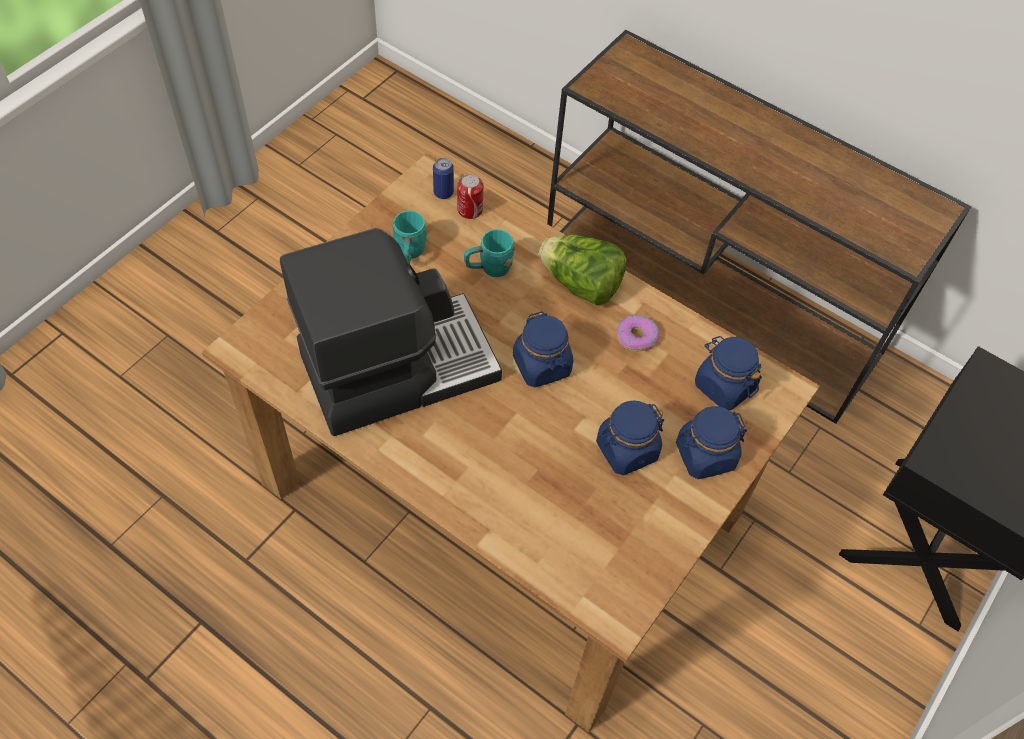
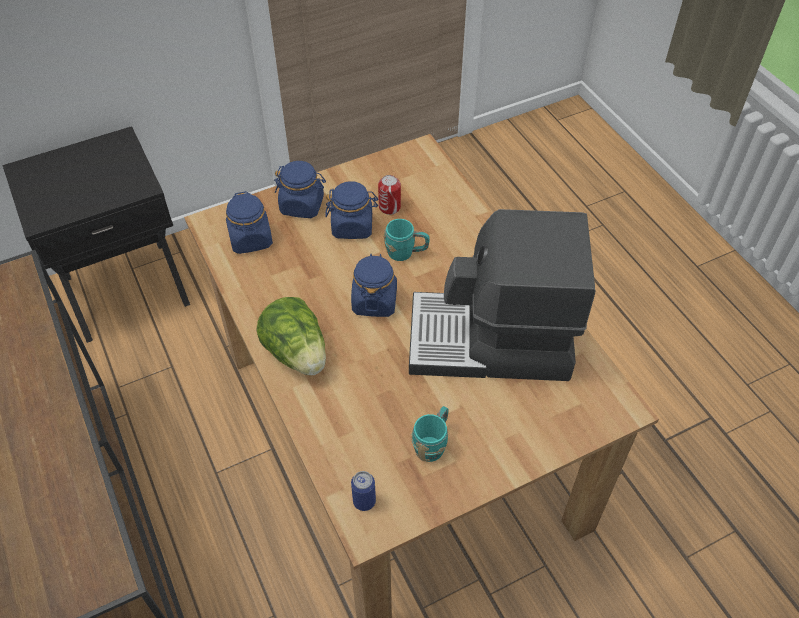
camera: 150 degrees left, 5 degrees down
can [457,174,483,219] -> can moved to [378,175,401,215]
turquoise mug [464,229,515,277] -> turquoise mug moved to [384,219,430,261]
donut [617,315,660,351] -> none

